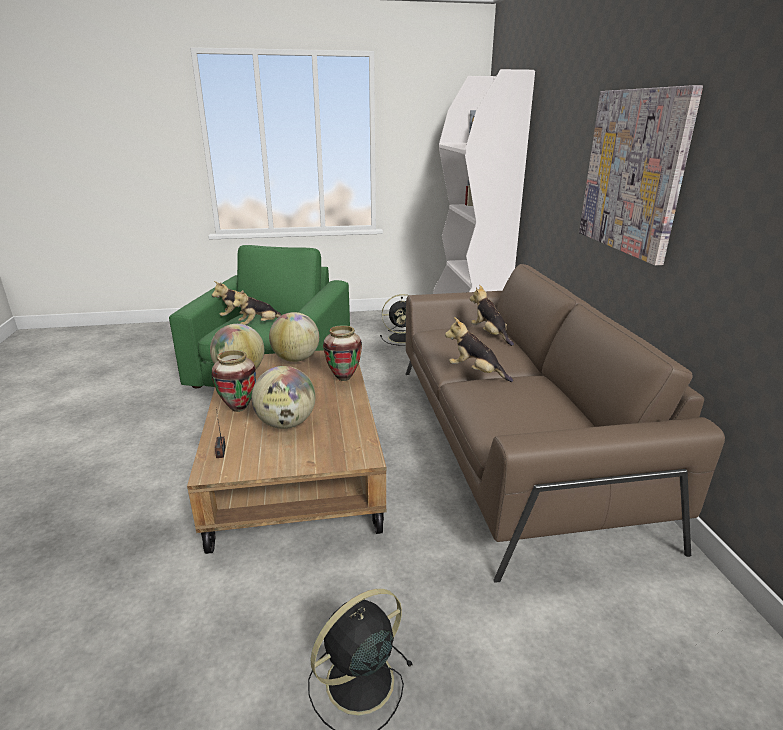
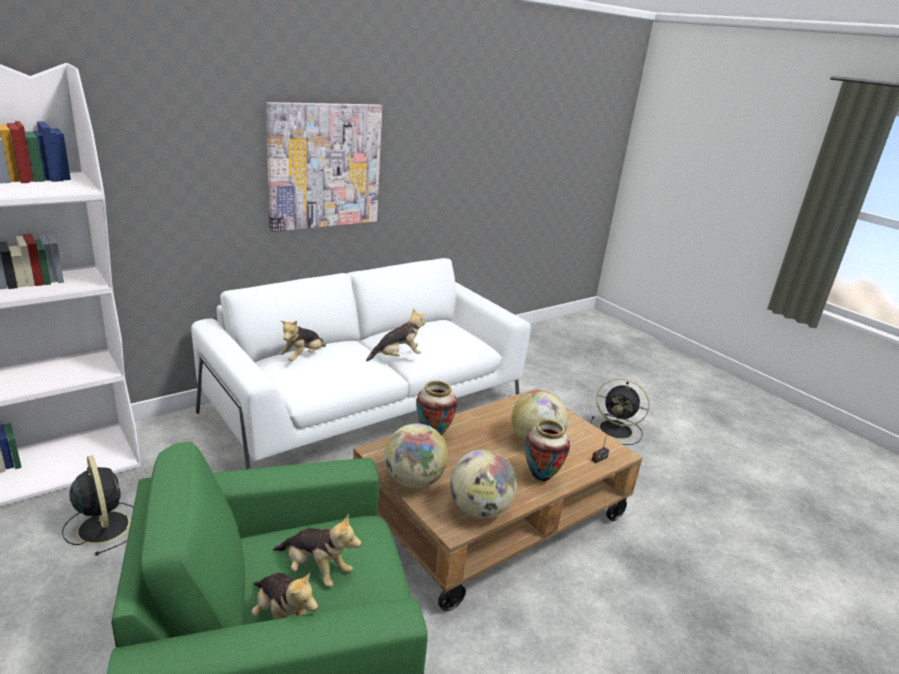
camera: 120 degrees left, 0 degrees up
brown sofa [405,264,725,583] -> white sofa [191,258,531,469]
plush toy [445,317,513,382] -> plush toy turned 120 degrees counterclockwise [366,308,426,361]

